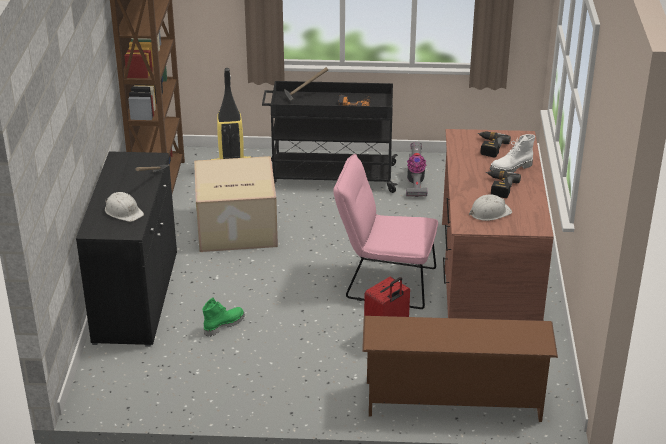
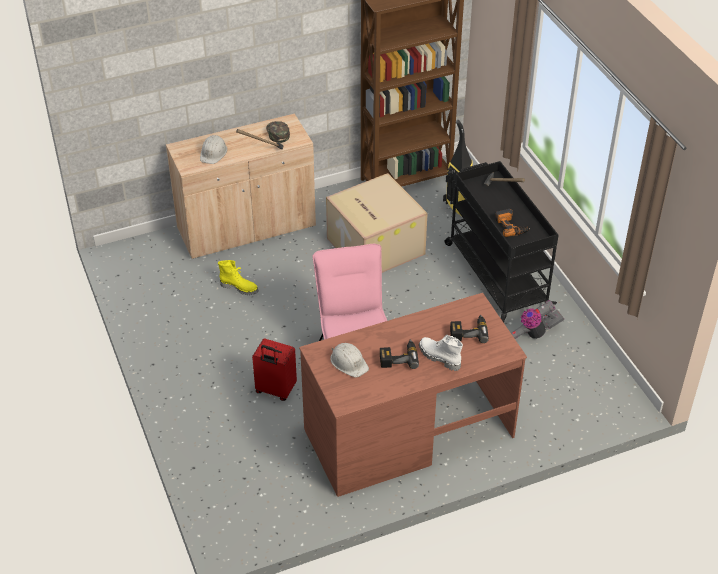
camera: 65 degrees right, 10 degrees up
black cabinet [76,151,177,347] -> beige cabinet [166,114,316,259]
green boot [202,298,245,337] -> yellow boot [218,260,259,295]
brown shoe rack [362,316,558,422] -> none
none -> green cap [266,121,290,143]

